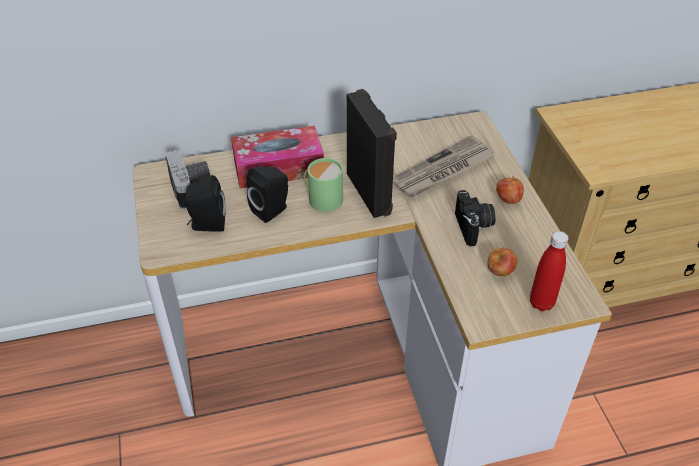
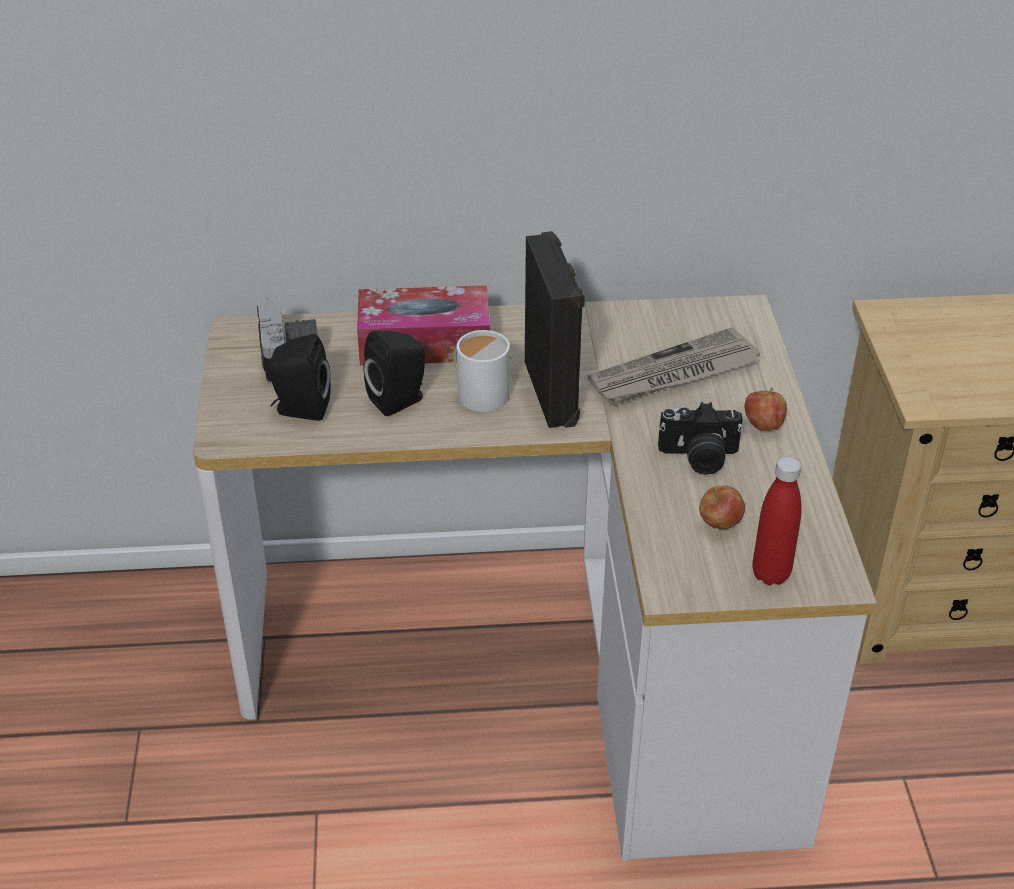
camera: 10 degrees right, 5 degrees down
green mug [303,158,343,212] -> white mug [453,330,511,412]
camera [455,190,496,246] -> camera turned 90 degrees clockwise [658,402,743,475]

